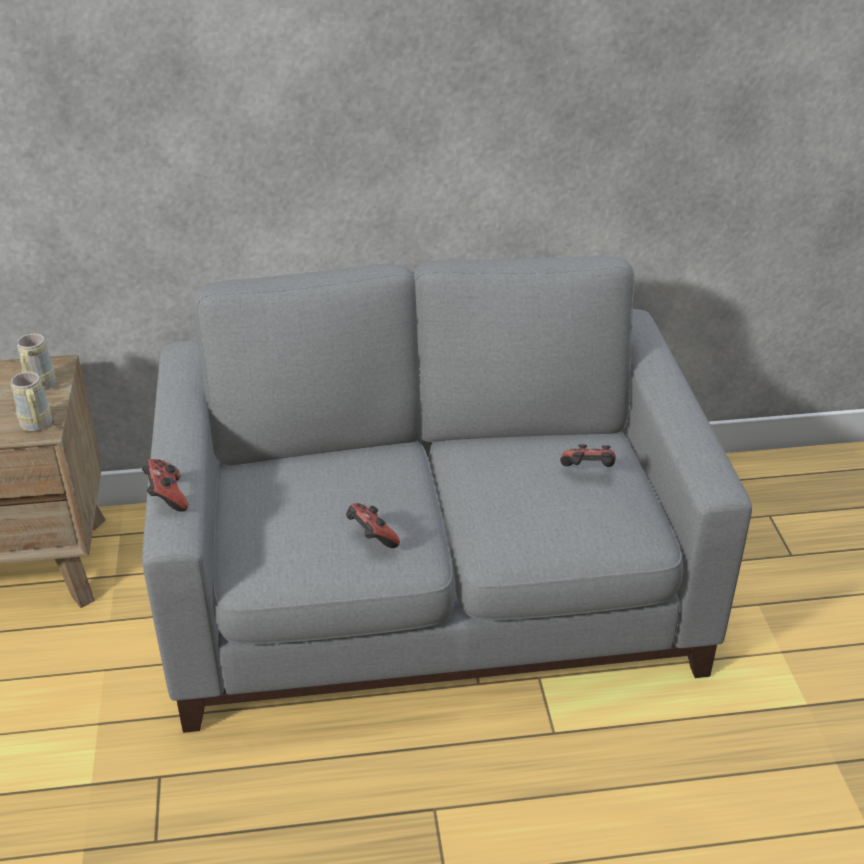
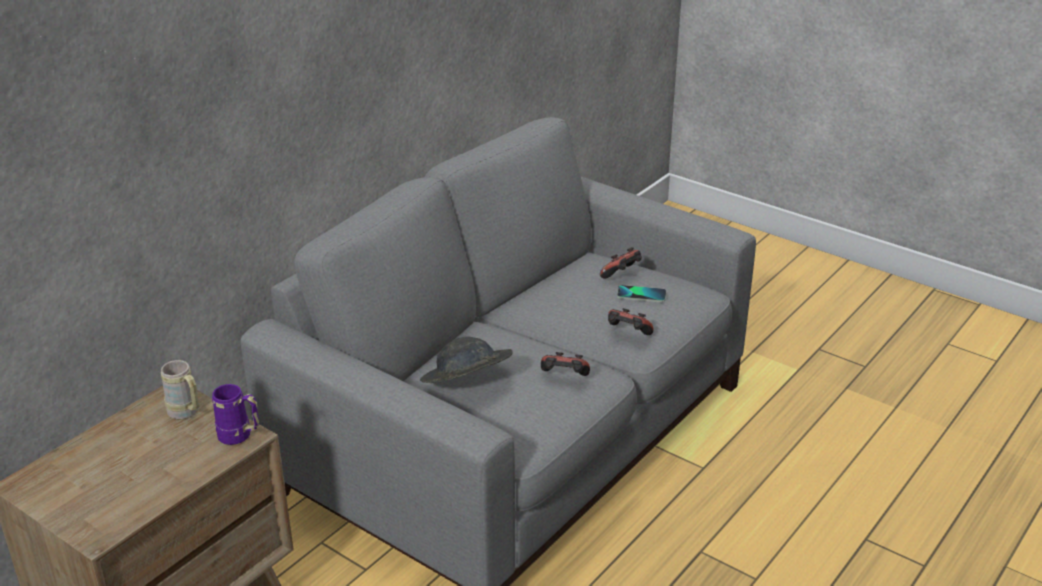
camera: 45 degrees left, 5 degrees down
beige mug [11,372,52,431] -> purple mug [212,384,259,445]
game controller [142,459,188,512] -> game controller moved to [608,308,654,335]
none -> grey hat [420,336,513,383]
none -> phone [617,285,666,302]

